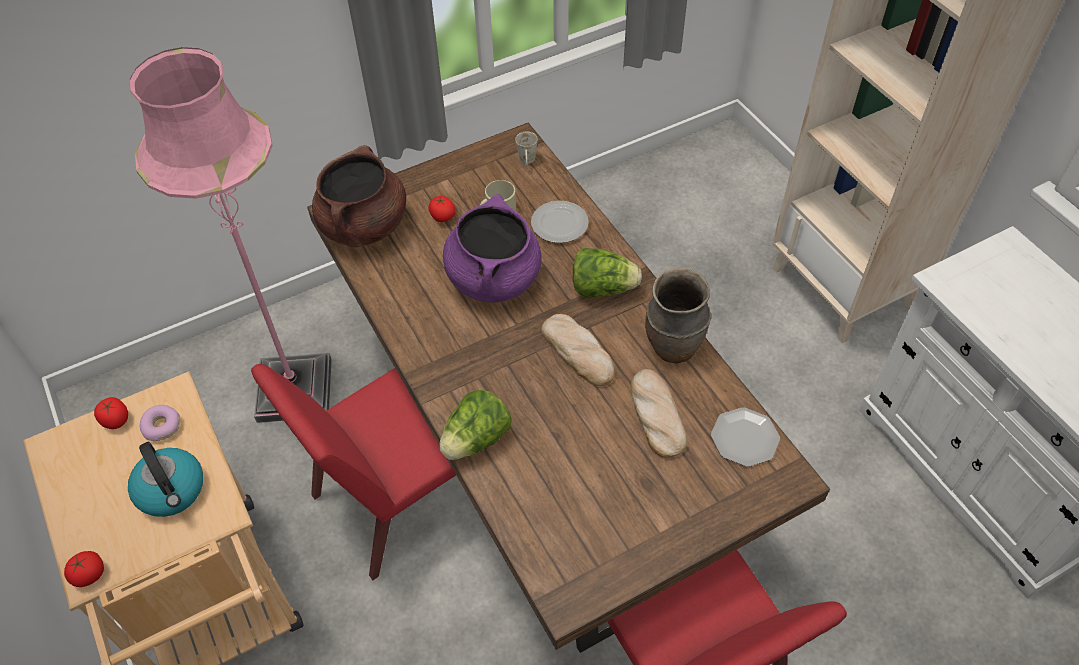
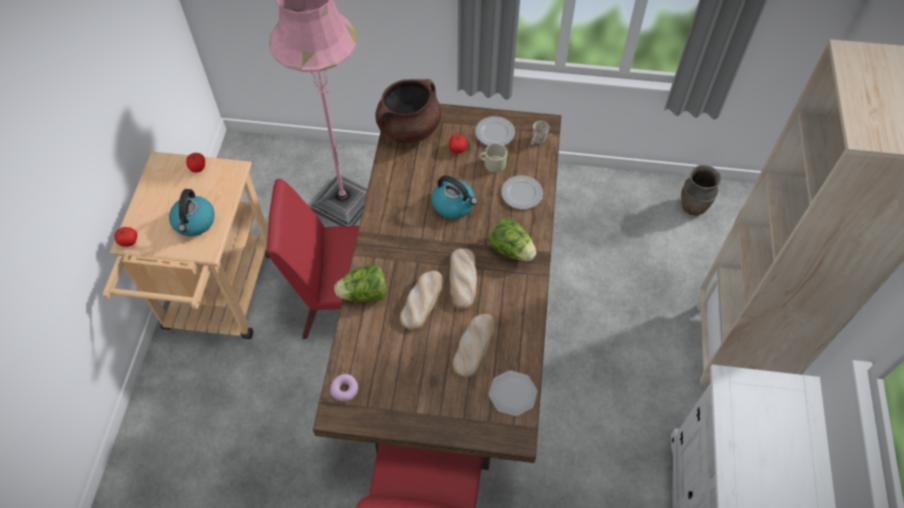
camera: 35 degrees right, 5 degrees up
donut [140,405,180,441] -> donut moved to [330,374,358,401]
purple cooking pot [443,194,542,302] -> kettle [432,175,478,219]
brown vase [645,268,711,363] -> brown vase moved to [681,165,721,216]
none -> bread [400,271,443,330]
none -> plate [475,116,515,146]

